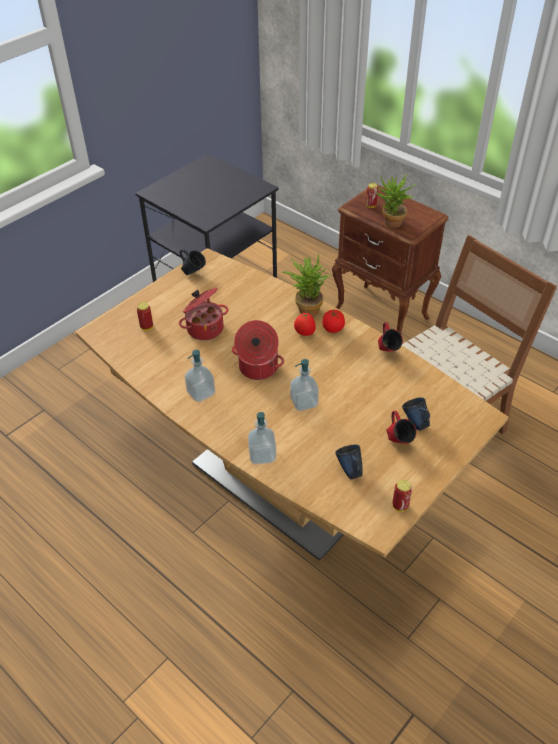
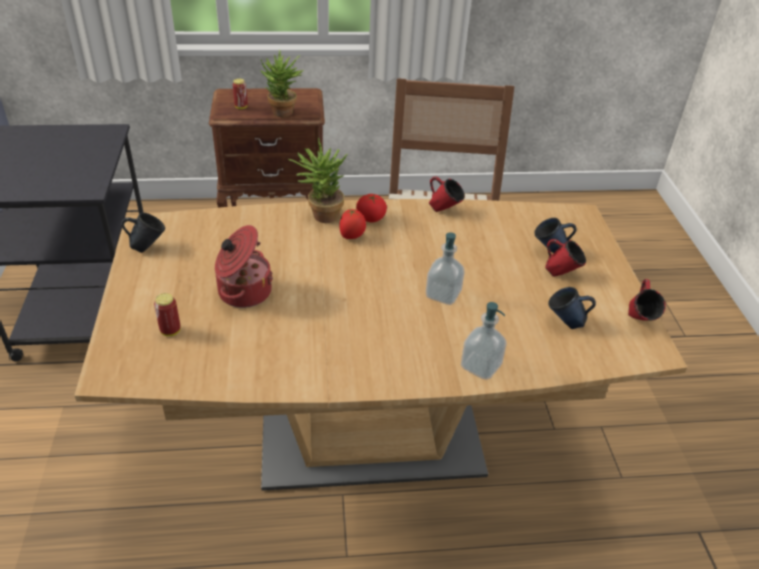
camera: 50 degrees left, 5 degrees down
soap dispenser [185,350,215,402] -> none
cooking pot [232,320,284,380] -> none
can [392,480,412,512] -> red mug [628,279,666,321]

